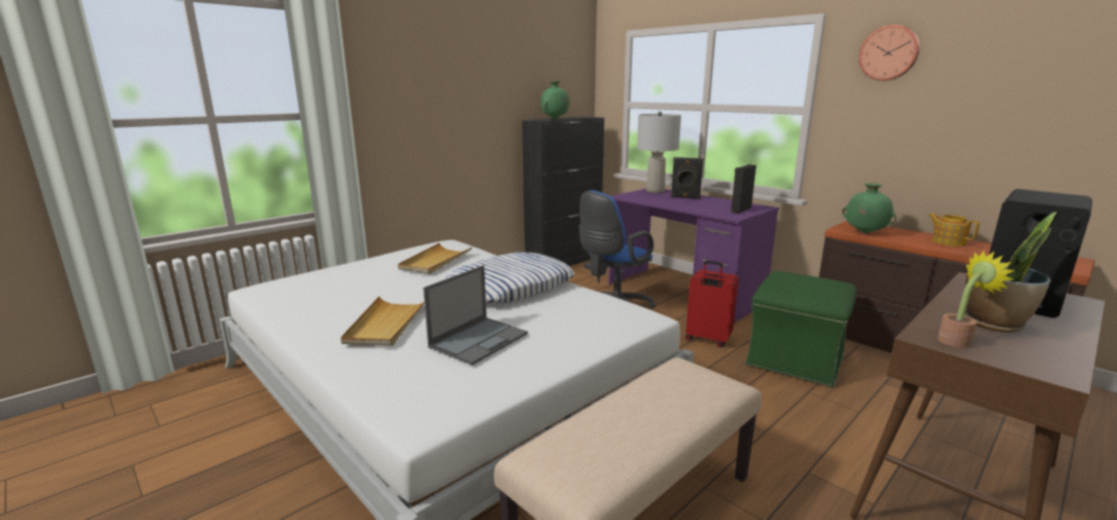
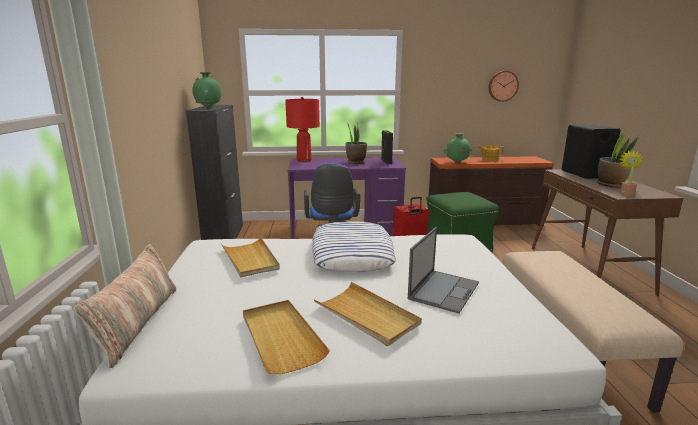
camera: 50 degrees left, 0 degrees up
laptop [423,265,528,365] -> laptop turned 45 degrees clockwise [408,227,479,314]
grey table lamp [637,111,681,193] -> red table lamp [285,97,320,162]
black speaker [671,157,703,199] -> none
wall clock [859,25,920,81] -> wall clock moved to [488,71,519,102]
none -> pillow [75,244,176,368]
none -> beige tray [243,300,330,374]
none -> potted plant [345,121,367,164]

